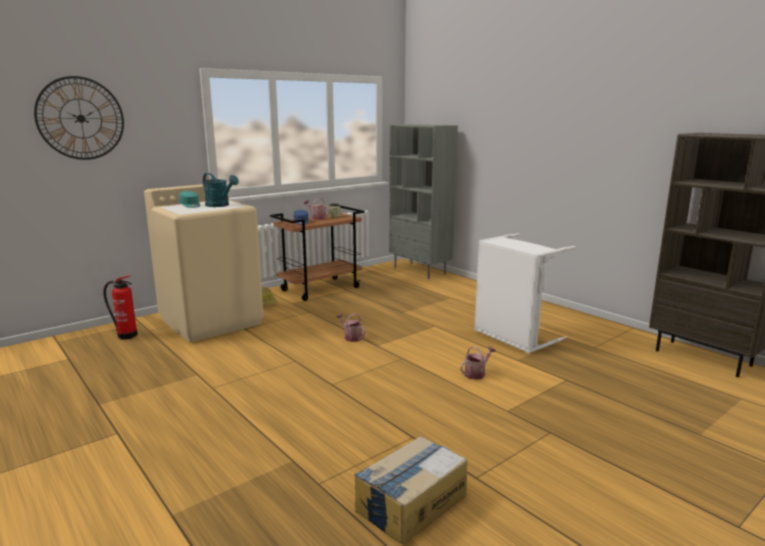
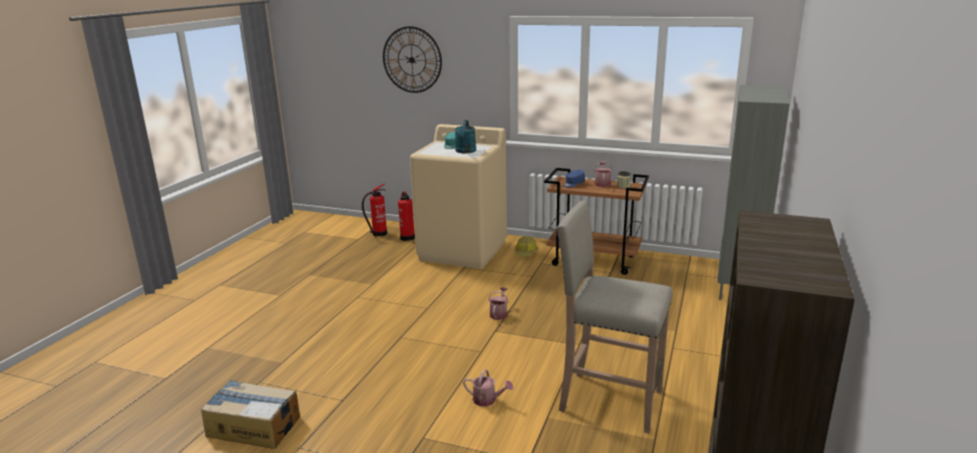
camera: 60 degrees right, 5 degrees up
white laundry basket [474,233,576,353] -> beige stool [556,201,673,433]
none -> fire extinguisher [362,184,387,236]

